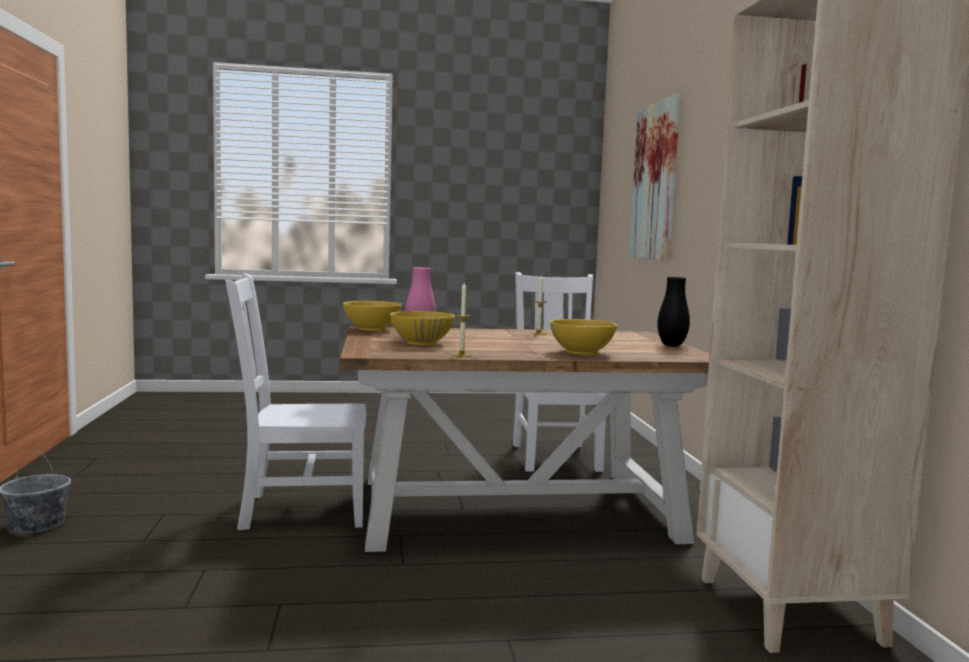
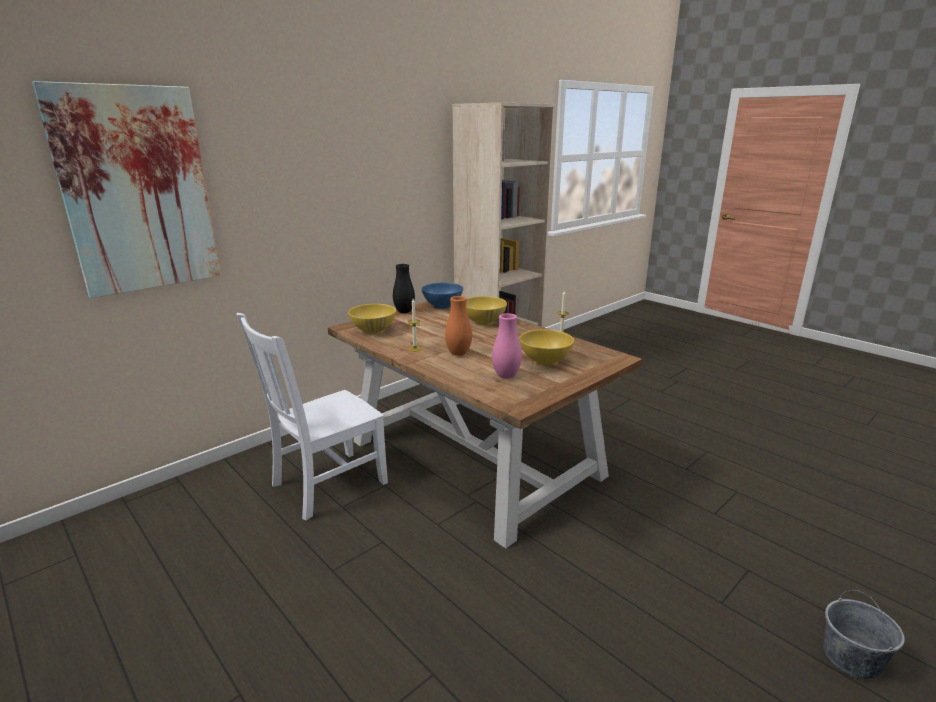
camera: 125 degrees left, 15 degrees up
white chair [225,273,366,530] -> none
yellow bowl [343,301,401,331] -> yellow bowl moved to [348,304,396,334]
none -> blue bowl [421,283,463,309]
none -> orange vase [445,296,472,356]

